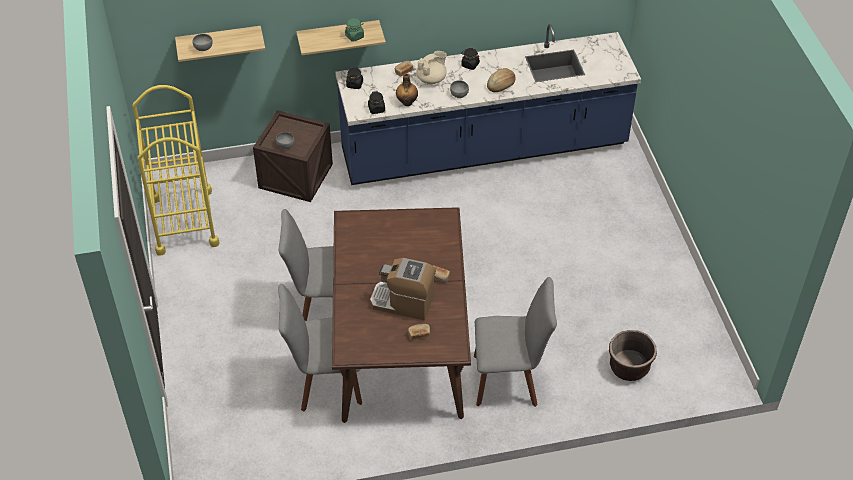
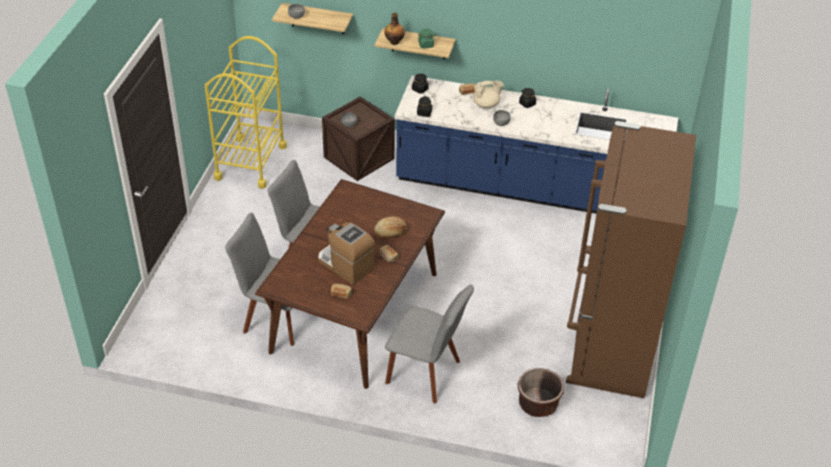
camera: 25 degrees right, 5 degrees down
bottle [396,73,418,106] -> bottle moved to [385,13,405,45]
bread [487,68,516,92] -> bread moved to [374,217,407,238]
none -> brown fridge [566,121,696,398]

